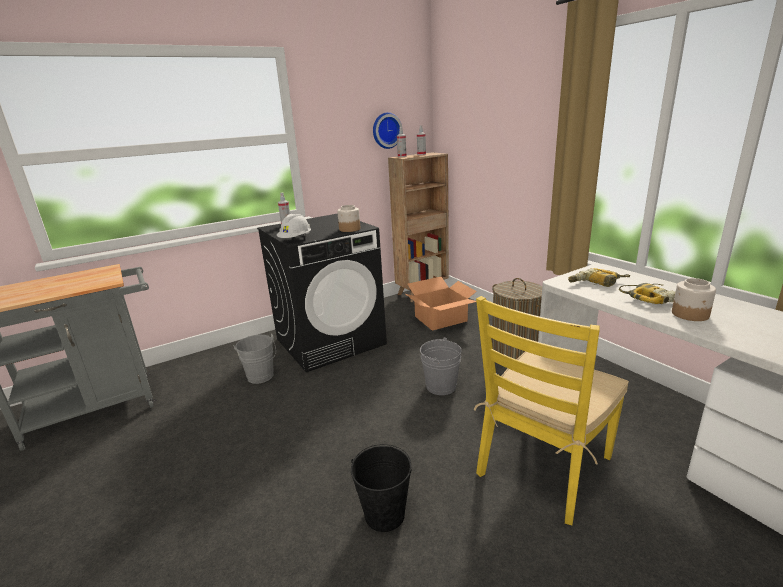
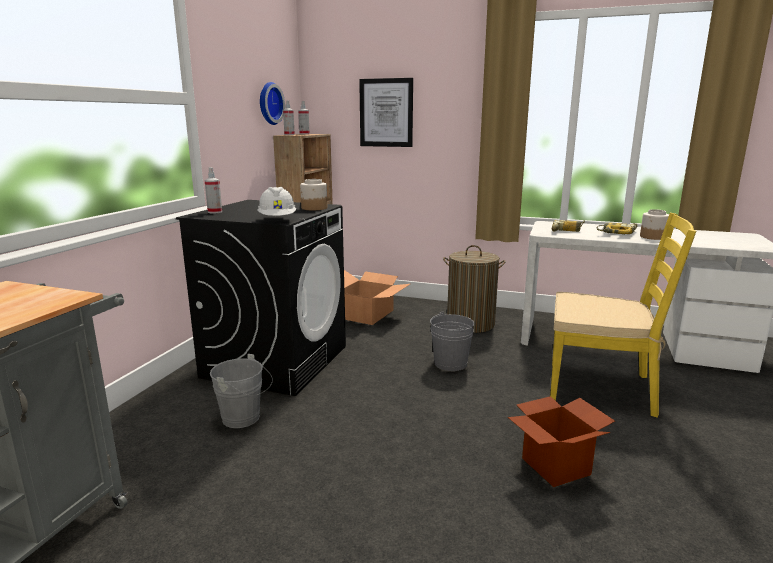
camera: 40 degrees left, 5 degrees down
black bucket [351,444,412,532] -> cardboard box [508,396,615,487]
yellow chair [473,296,629,525] -> yellow chair turned 75 degrees counterclockwise [550,213,696,418]
none -> picture [359,78,413,147]

